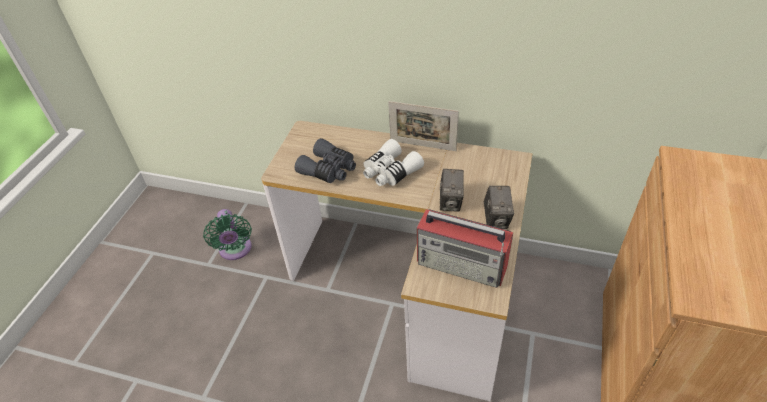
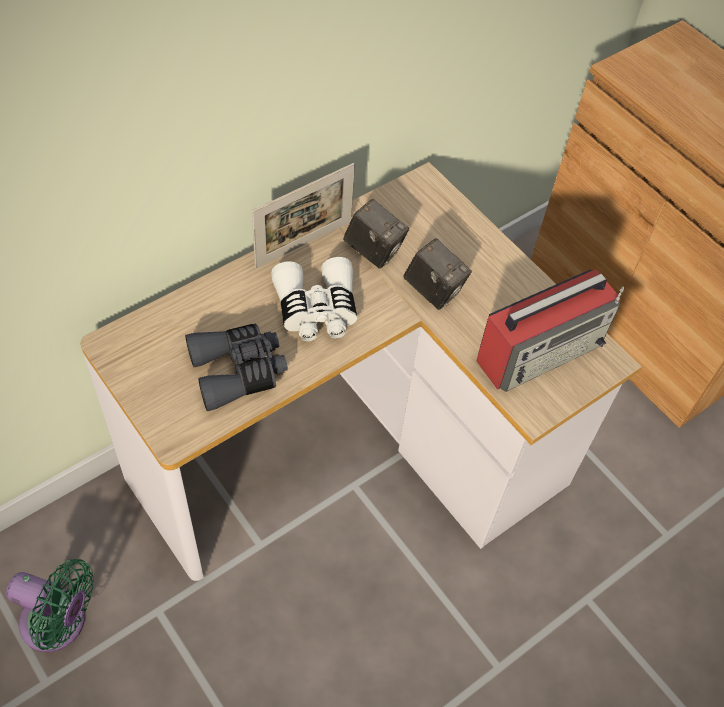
camera: 60 degrees left, 10 degrees up
camera [484,186,514,229] -> camera moved to [343,199,409,269]

